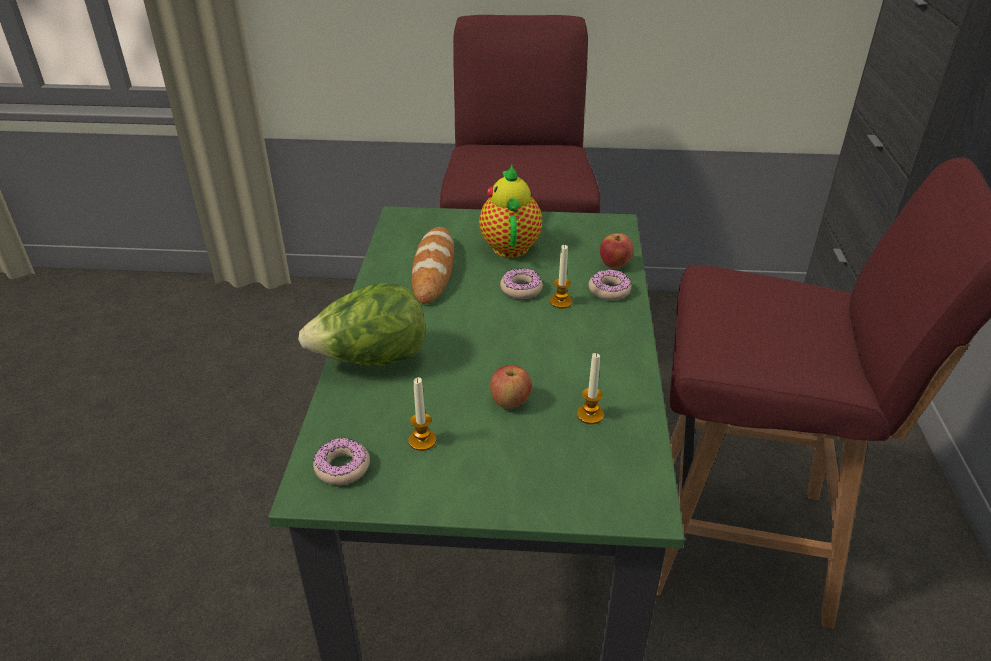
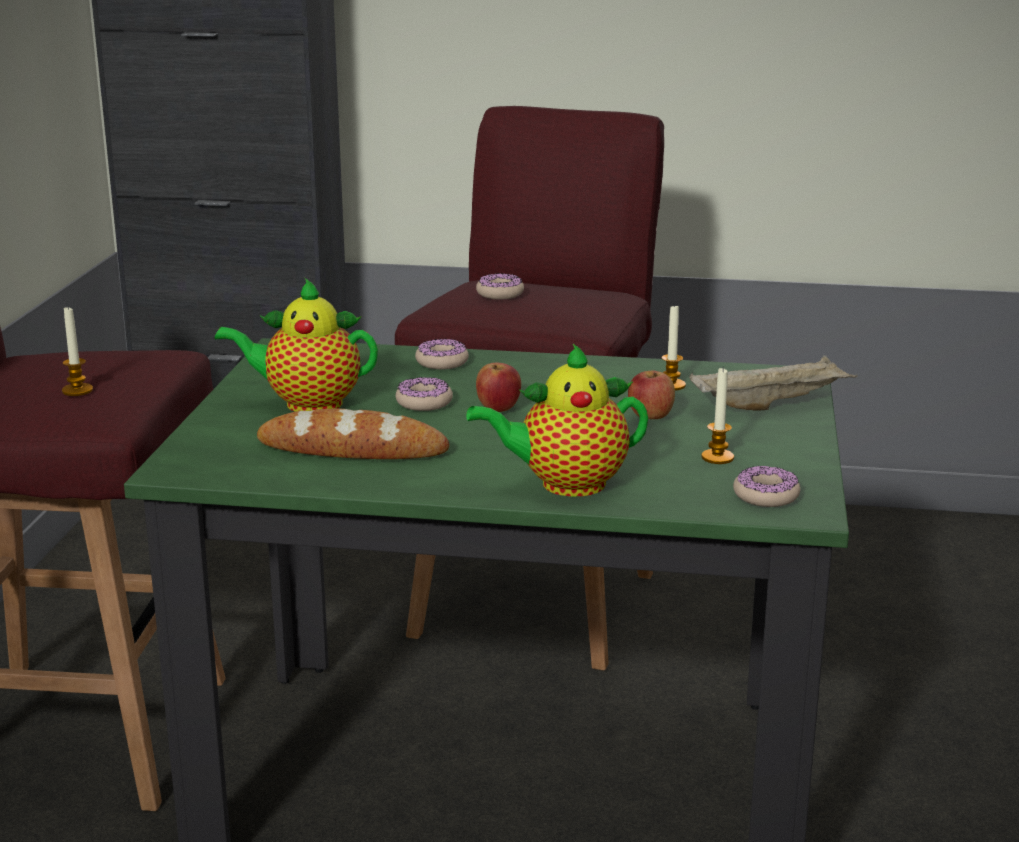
camera: 85 degrees left, 15 degrees down
lettuce [298,283,425,366] -> teapot [466,344,648,497]
candle [550,244,572,309] -> candle moved to [62,307,93,396]
apple [600,233,634,269] -> apple moved to [476,363,521,412]
none -> donut [476,273,524,300]
none -> beige tray [689,355,858,411]

